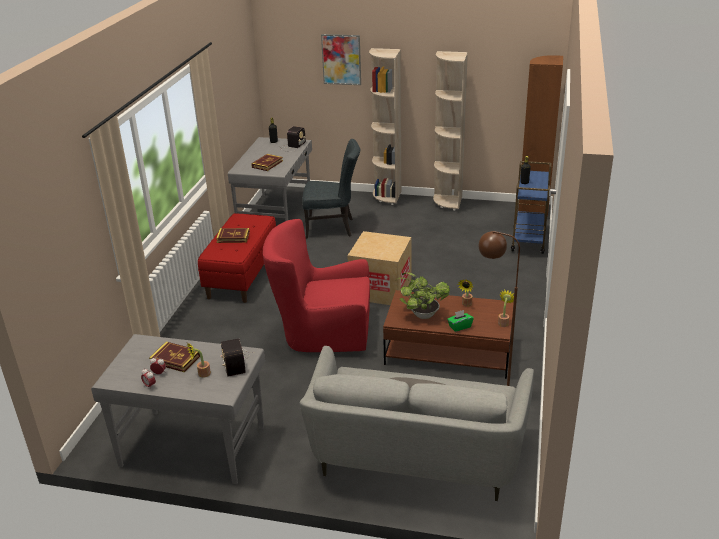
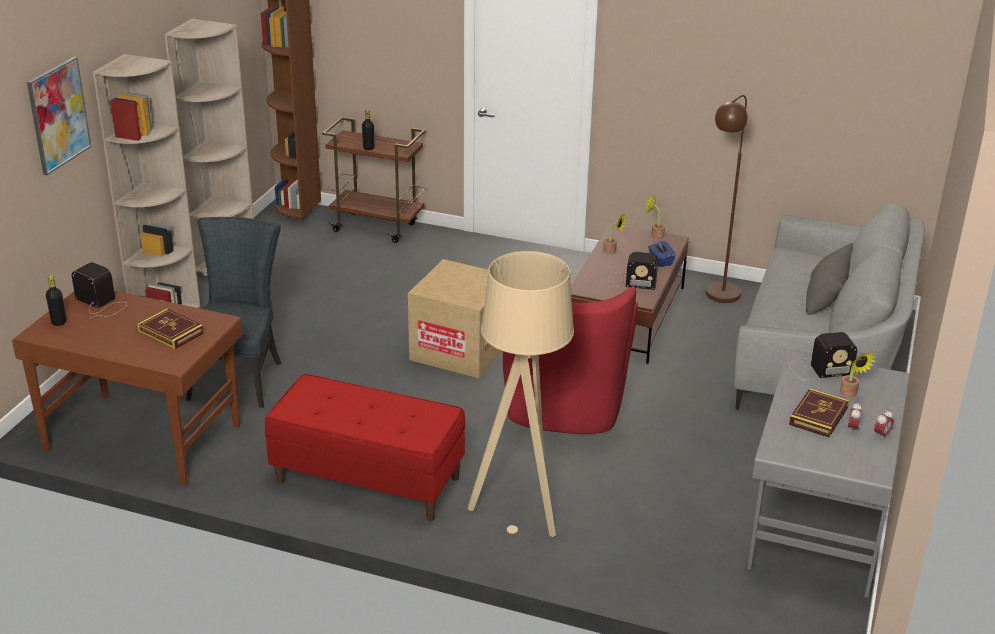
camera: 85 degrees left, 0 degrees up
book [216,228,250,243] -> none
grey desk [228,137,312,221] -> brown desk [12,291,243,486]
potted plant [398,272,450,319] -> radio [608,252,658,290]
green tissue box [447,310,474,332] -> blue tissue box [648,241,675,267]
blue cart [510,161,551,254] -> brown cart [322,117,426,243]
none -> beige floor lamp [468,251,574,537]

